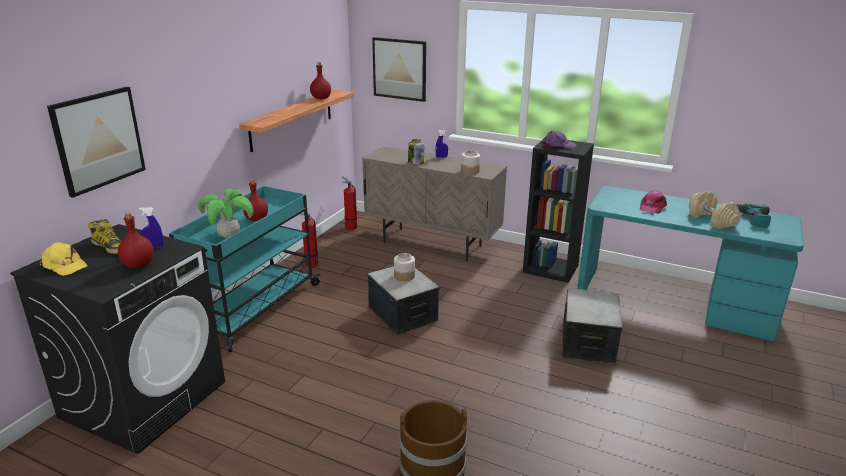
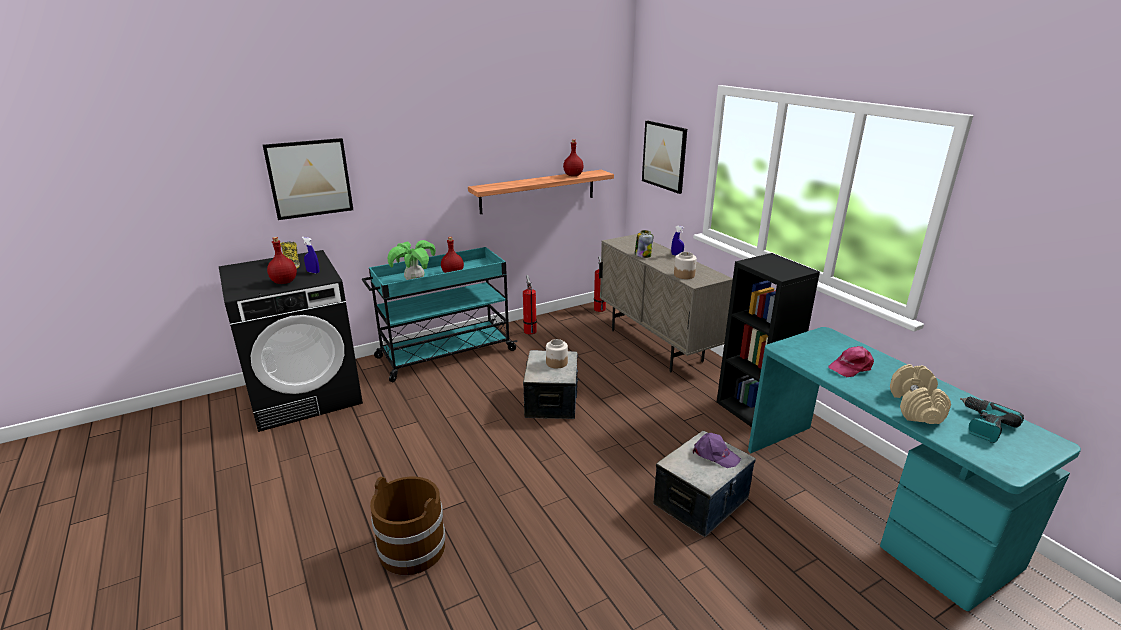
camera: 35 degrees right, 0 degrees up
yellow cap [40,243,88,276] -> none
purple cap [542,131,577,149] -> purple cap moved to [693,433,741,468]

